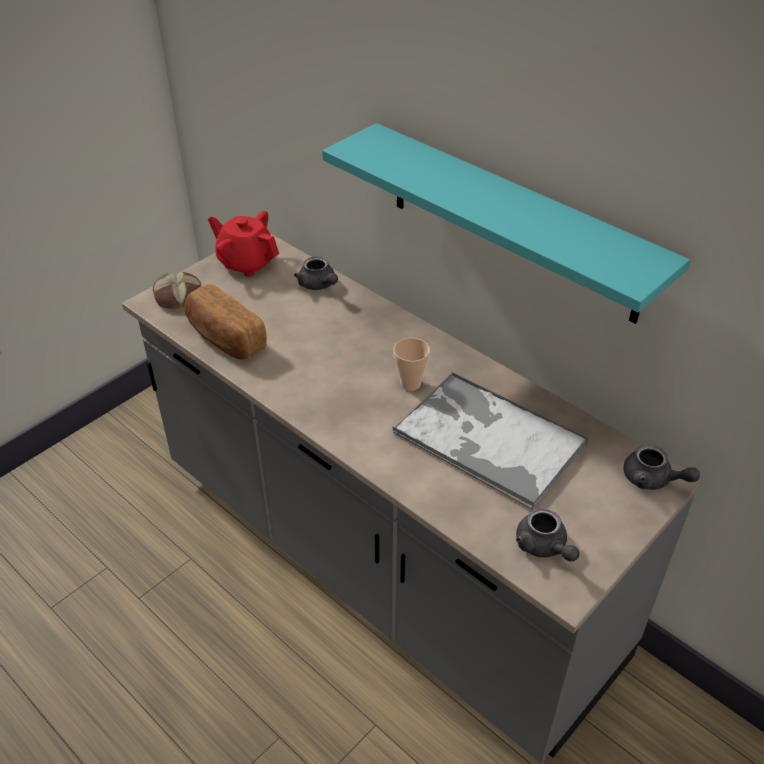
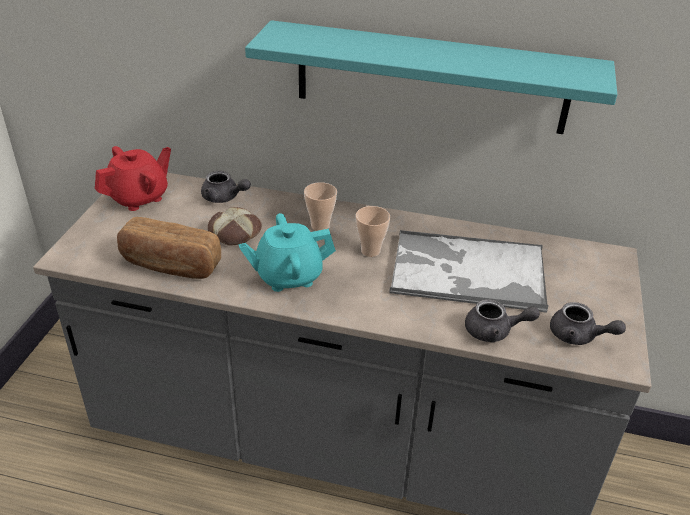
camera: 30 degrees left, 5 degrees down
bread [153,272,201,309] -> bread moved to [208,207,262,246]
red teapot [208,211,279,277] -> red teapot turned 135 degrees clockwise [95,146,171,211]
grey teapot [623,445,700,490] -> grey teapot moved to [465,299,540,343]
none -> turquoise teapot [239,213,336,292]
none -> cup [304,182,337,231]

